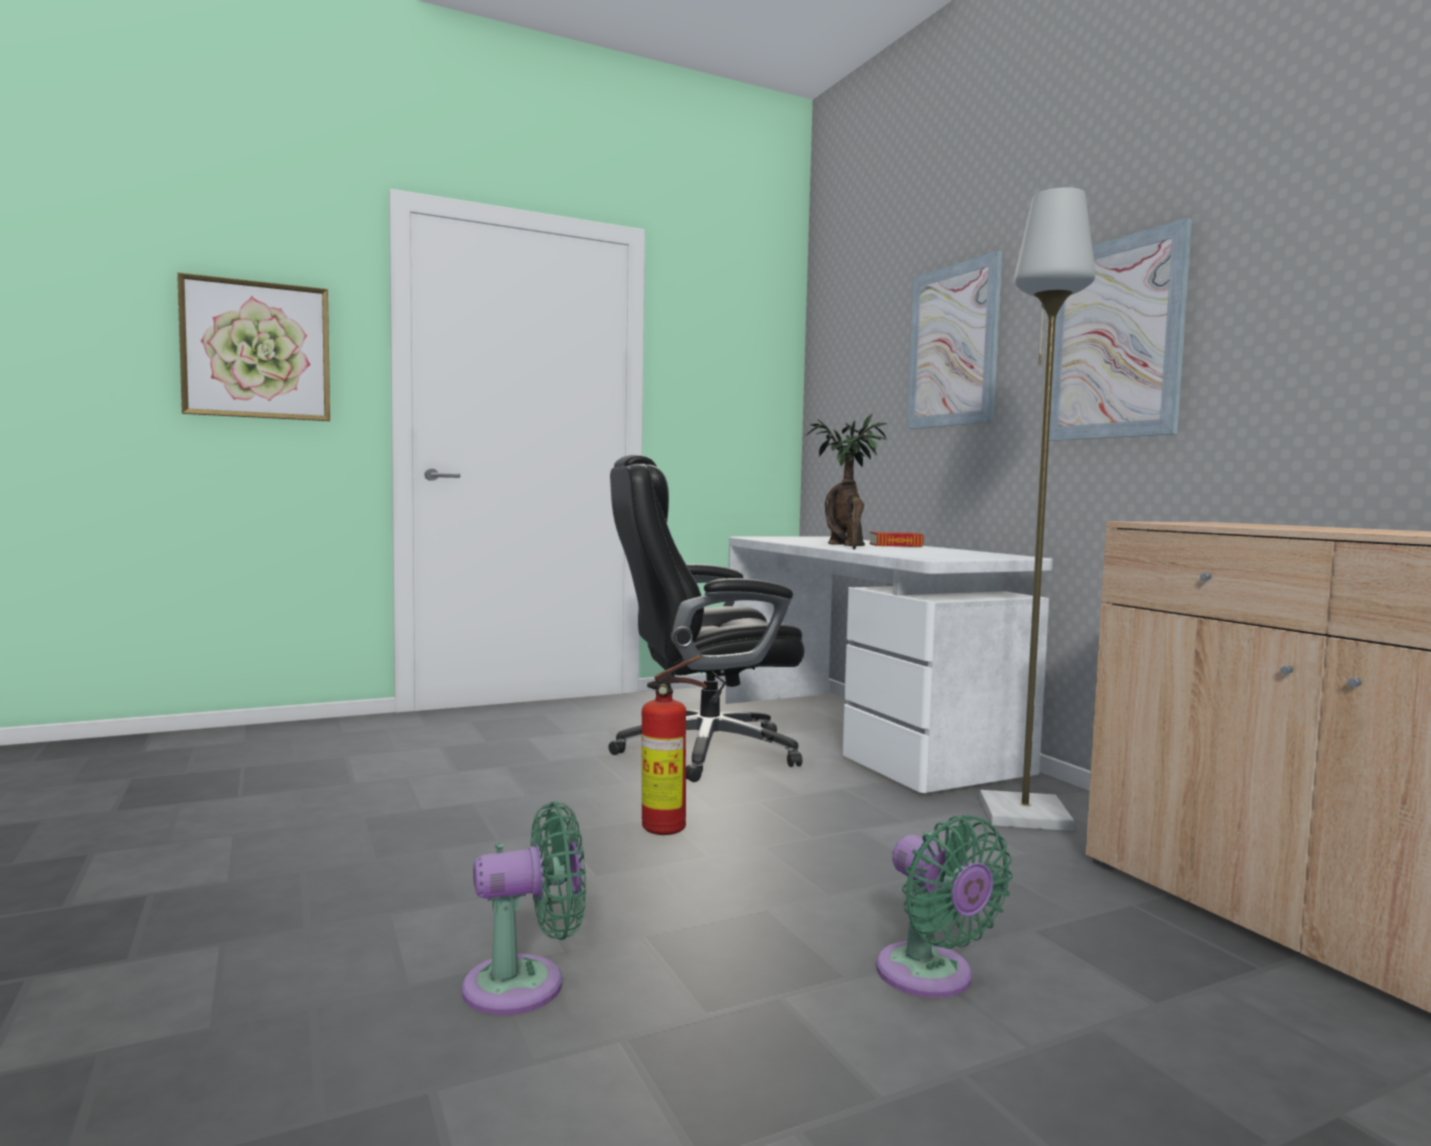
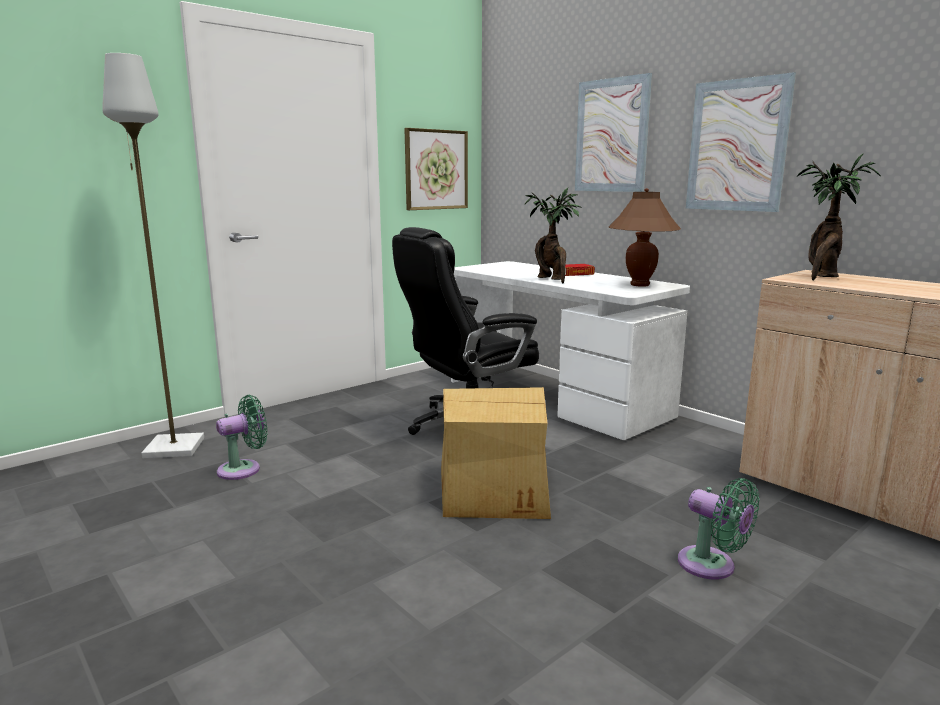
camera: 15 degrees left, 10 degrees up
picture [177,273,330,421] -> picture moved to [404,128,468,210]
green fan [462,802,586,1015] -> green fan moved to [216,395,268,480]
fire extinguisher [642,655,707,835] -> cardboard box [441,387,551,519]
grey floor lamp [980,187,1095,831] -> grey floor lamp moved to [102,53,204,459]
none -> brown table lamp [609,188,681,287]
none -> potted plant [796,154,881,281]

